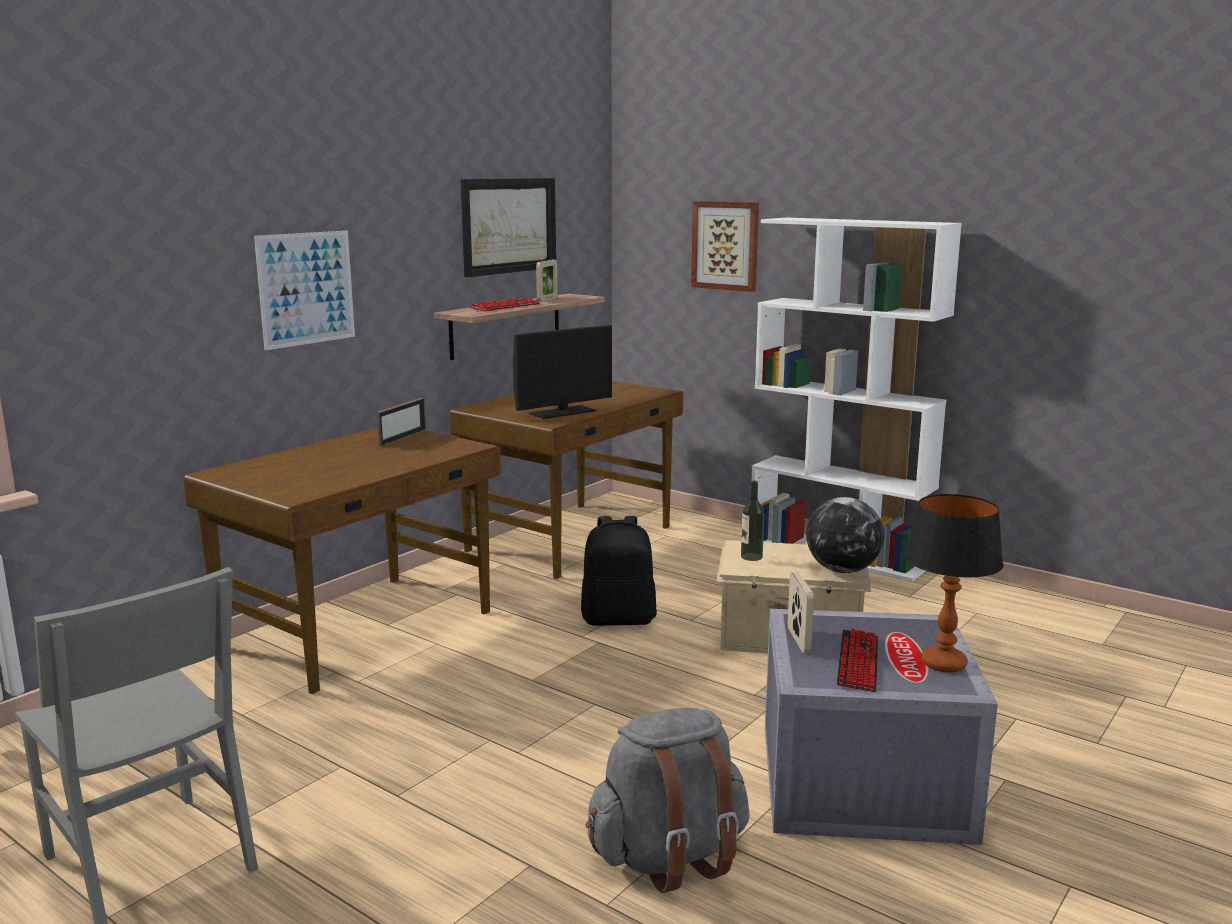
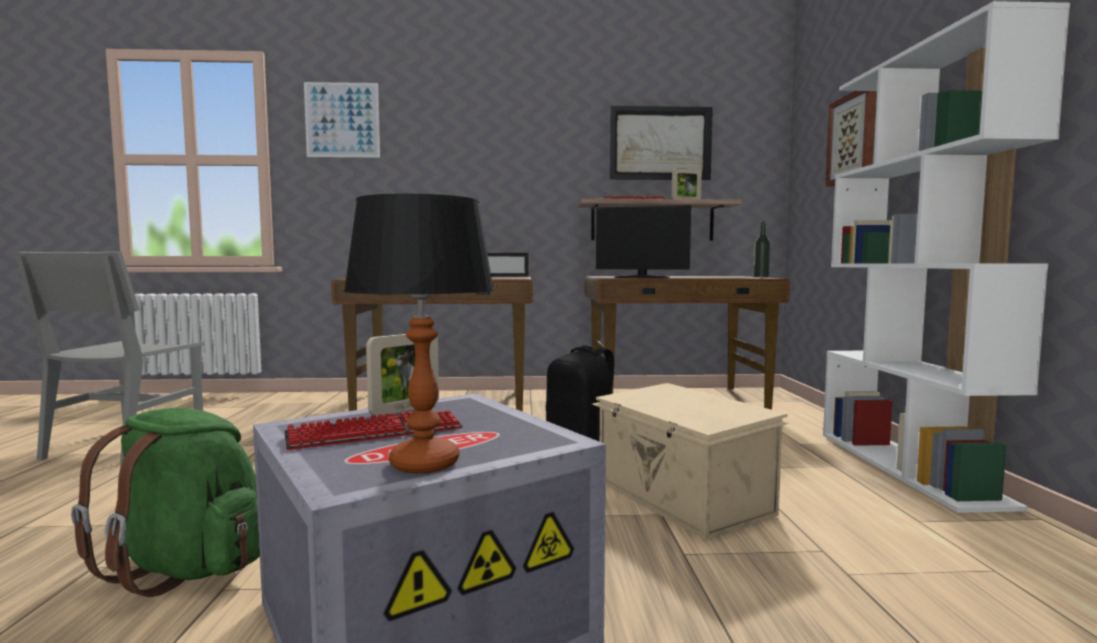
camera: 50 degrees right, 10 degrees down
picture [254,231,355,350] -> picture moved to [304,82,380,158]
grey backpack [586,708,750,893] -> green backpack [71,408,260,597]
bottle [741,481,764,561] -> bottle moved to [753,221,771,278]
globe [806,497,884,573] -> none

